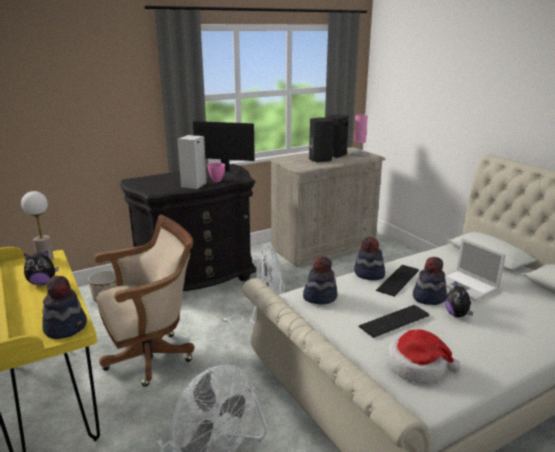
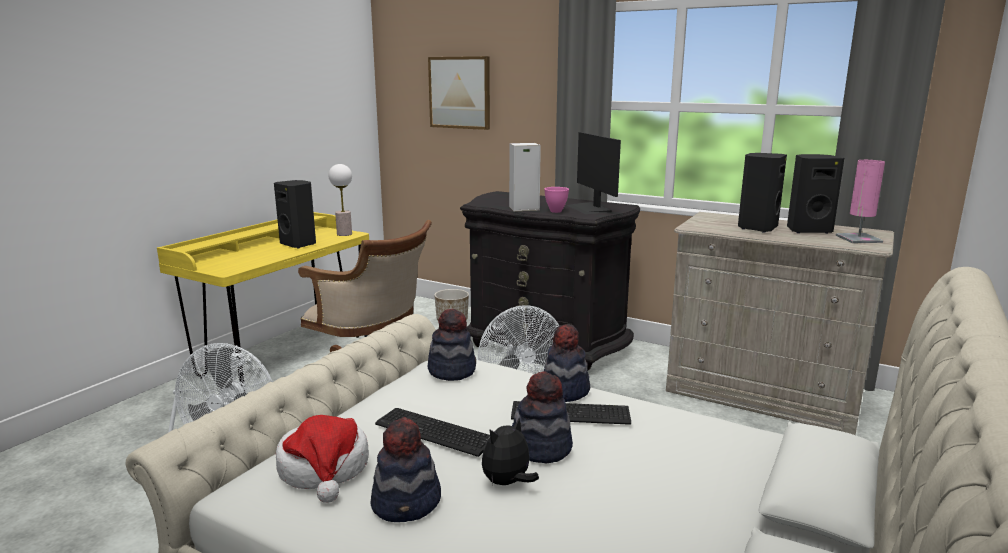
camera: 60 degrees right, 5 degrees down
plush toy [24,251,59,285] -> black speaker [274,180,316,248]
hat [42,275,87,339] -> hat moved to [371,417,441,522]
laptop [445,238,506,301] -> none
none -> picture [428,56,490,130]

